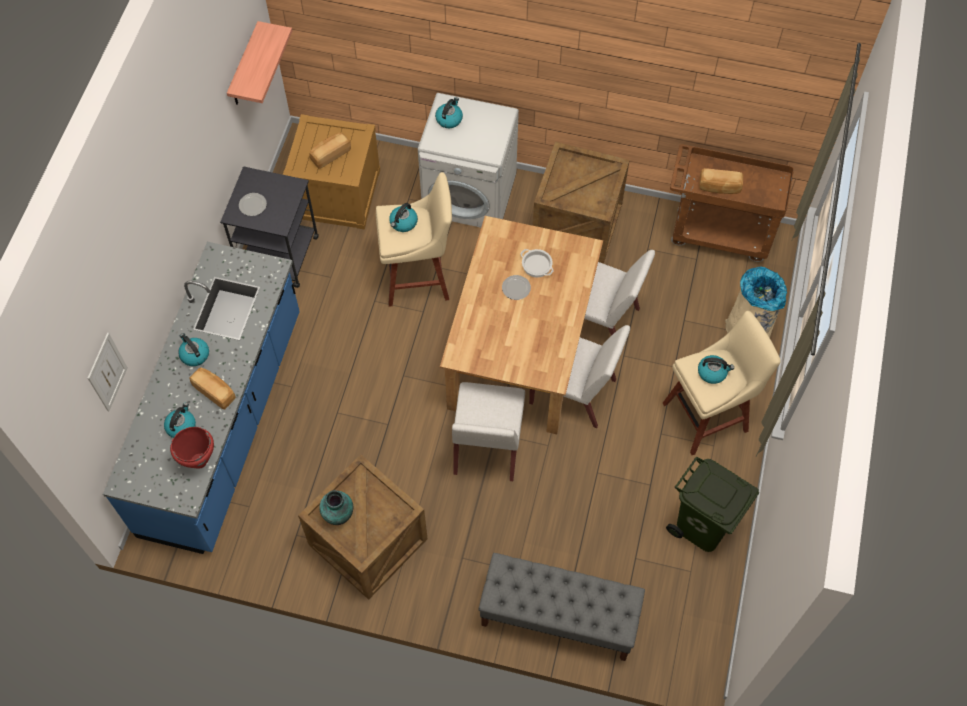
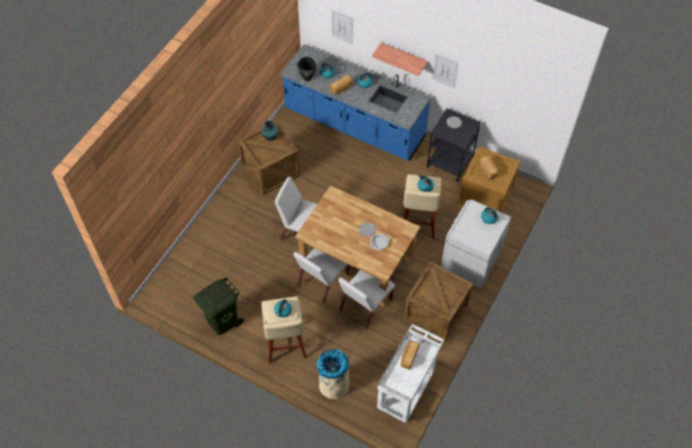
camera: 105 degrees right, 5 degrees down
red cooking pot [170,427,214,469] -> black cooking pot [297,57,317,81]
shelf [227,21,292,105] -> shelf moved to [372,42,428,76]
grey bench [479,553,645,661] -> none
brown cart [670,144,794,262] -> white cart [377,324,444,423]
none -> picture [432,54,459,88]

